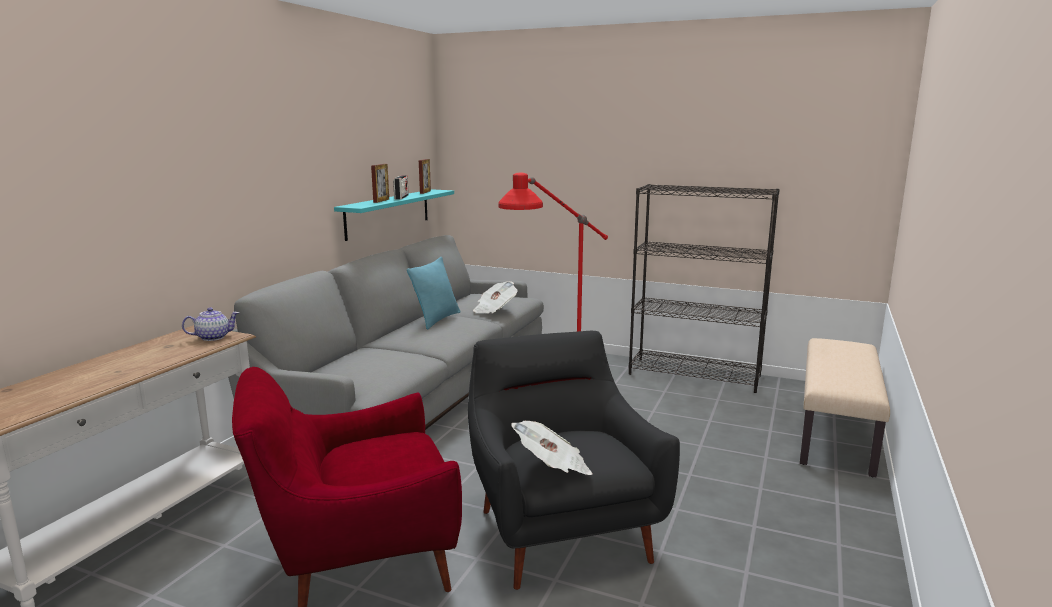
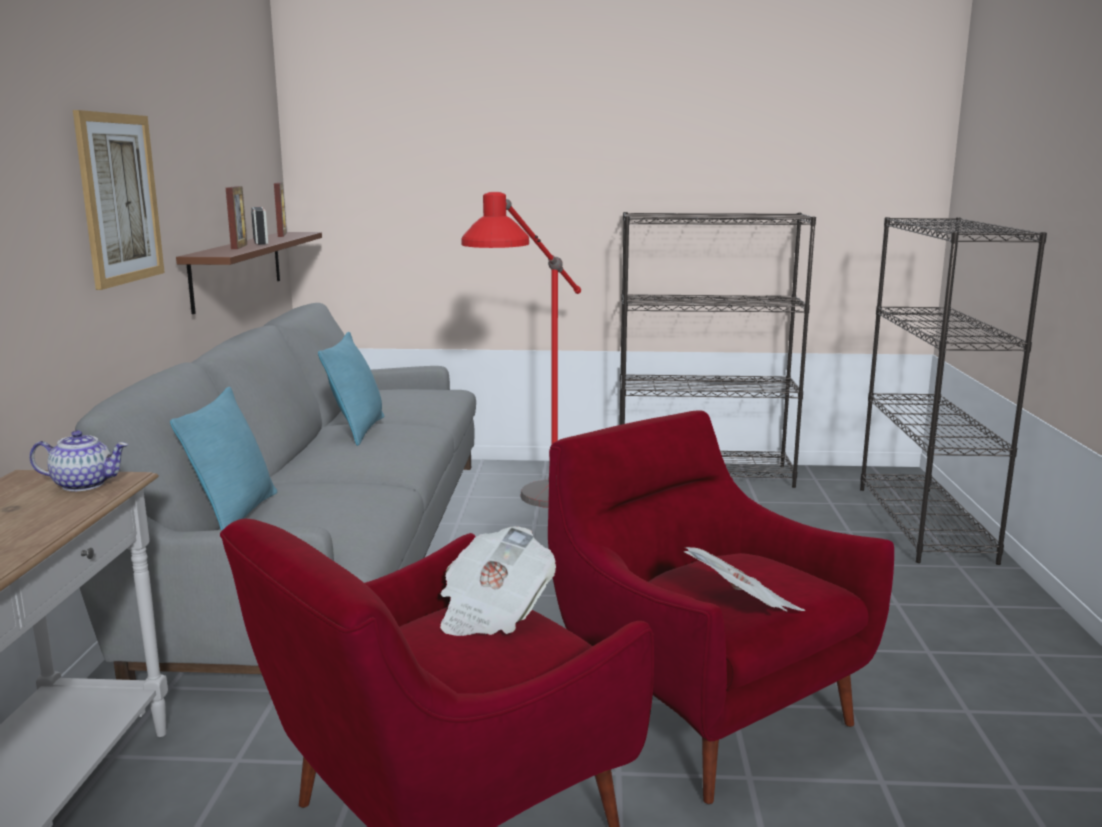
camera: 20 degrees left, 0 degrees up
teapot [182,308,239,341] -> teapot turned 45 degrees clockwise [29,430,128,491]
turquoise shelf [334,189,454,241] -> brown shelf [176,232,322,314]
black armchair [468,331,680,590] -> red armchair [548,410,894,804]
newspaper [473,281,518,313] -> newspaper moved to [440,526,556,636]
beige bench [800,338,890,477] -> black bookcase [860,217,1047,565]
none -> picture [73,110,165,290]
none -> turquoise pillow [170,387,277,530]

